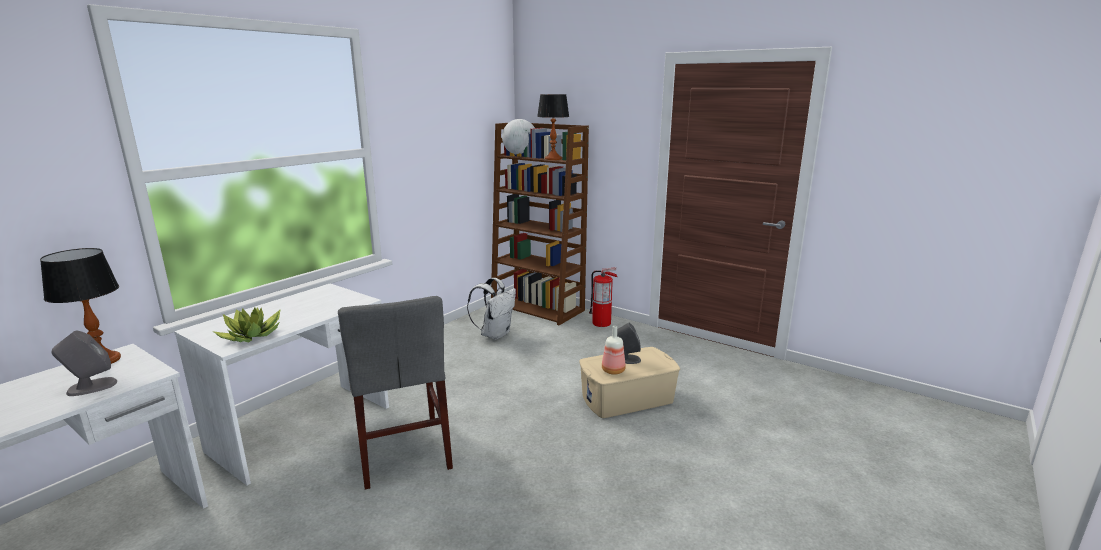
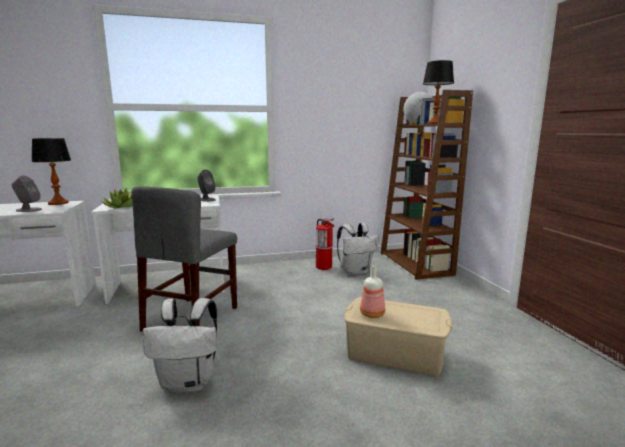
camera: 40 degrees right, 5 degrees down
fire extinguisher [589,267,618,327] -> fire extinguisher moved to [316,218,334,270]
grey speaker [617,323,641,364] -> grey speaker moved to [197,169,216,202]
none -> white backpack [143,298,217,393]

